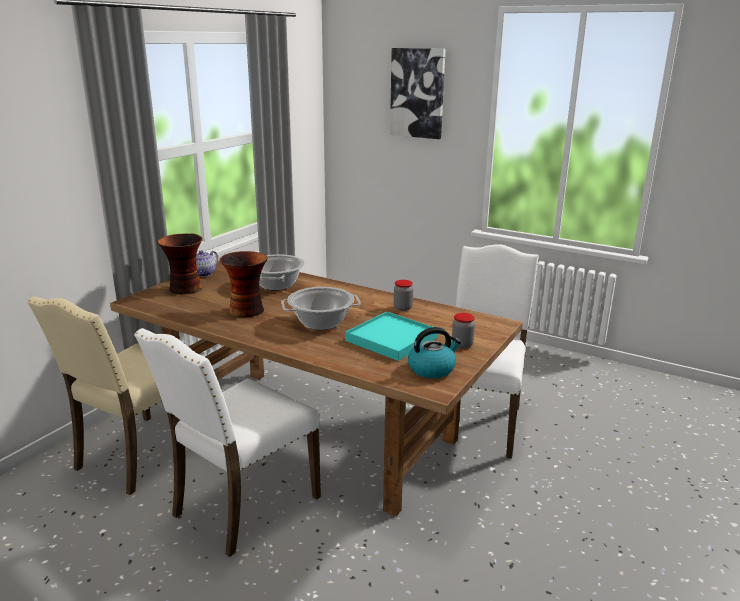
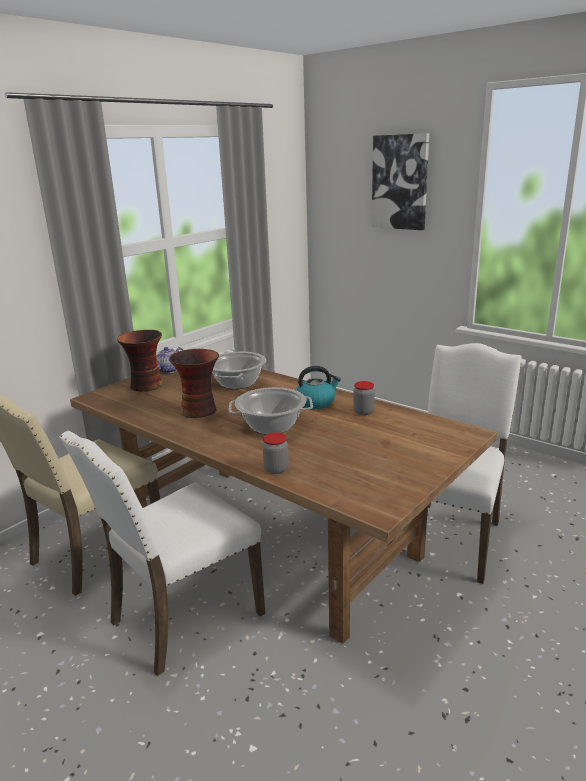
camera: 10 degrees right, 0 degrees up
turquoise tray [345,312,438,361] -> none
kettle [408,327,461,378] -> kettle moved to [296,366,341,409]
jar [452,313,475,349] -> jar moved to [262,432,289,474]

